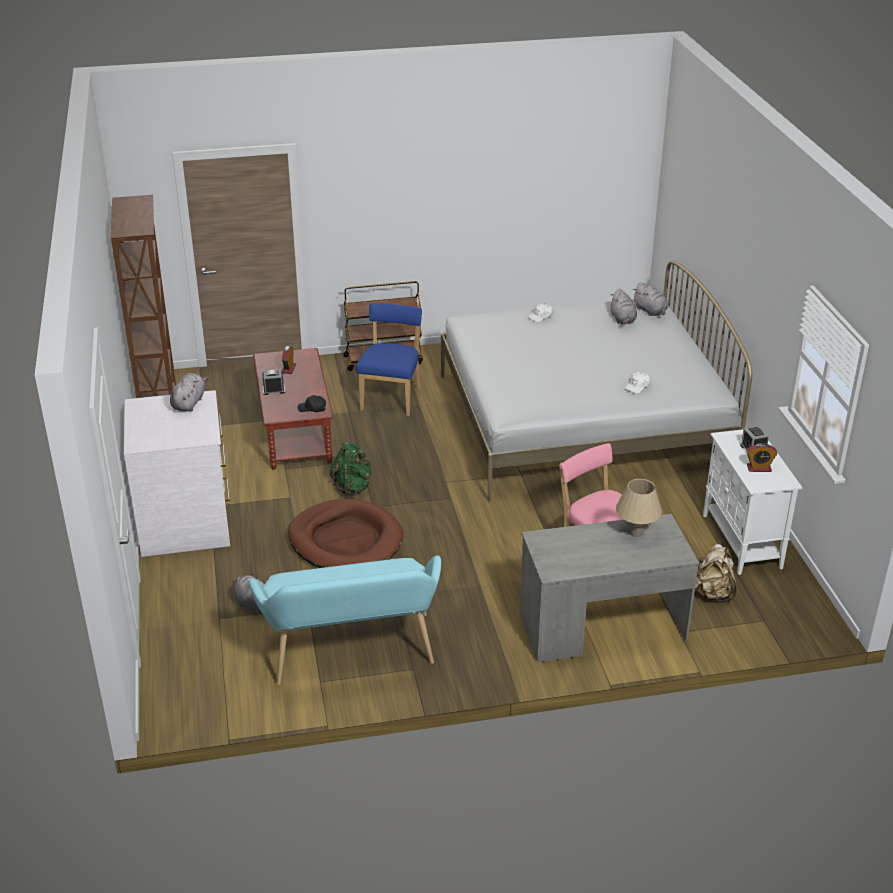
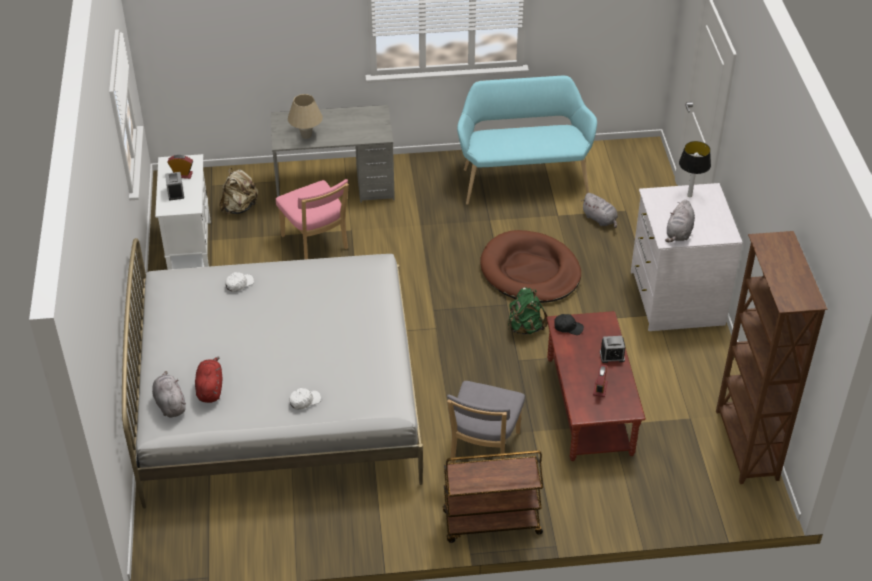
camera: 175 degrees left, 10 degrees up
blue chair [356,303,422,416] -> grey chair [447,381,525,463]
grey plush toy [611,289,637,324] -> red plush toy [195,356,222,403]
none -> table lamp [679,141,711,197]

